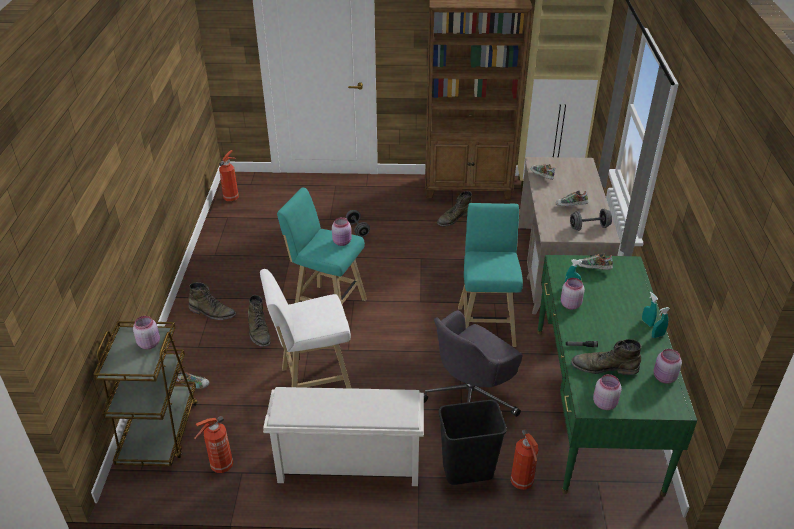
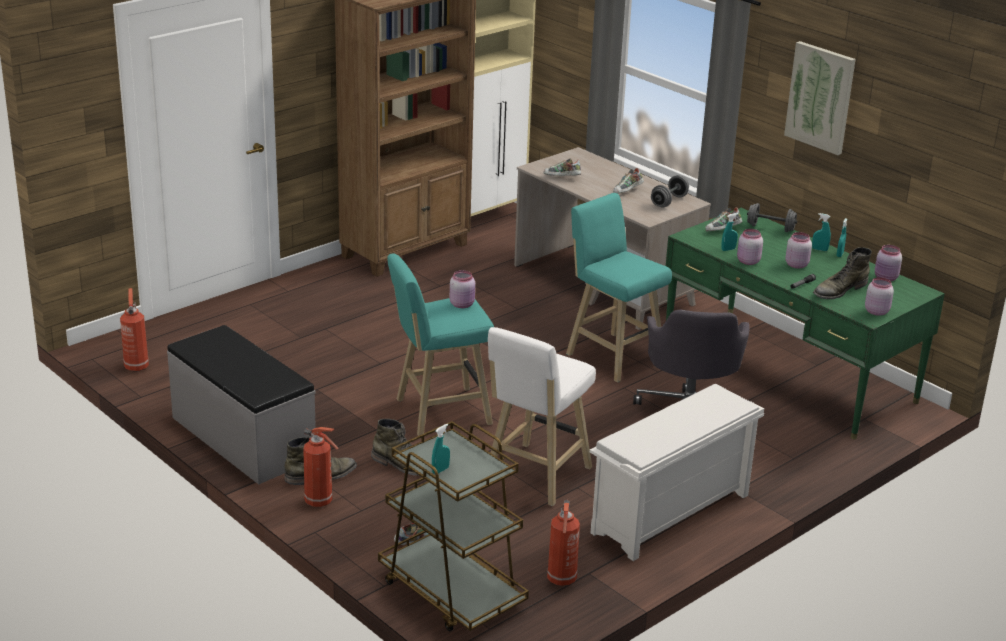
camera: 45 degrees left, 10 degrees down
pink jar [133,316,160,349] -> pink jar moved to [785,232,812,268]
grey dumbbell [346,210,370,237] -> grey dumbbell moved to [747,203,797,232]
green boot [437,191,472,226] -> none
black trash can [439,400,507,485] -> none
fire extinguisher [510,429,538,490] -> fire extinguisher moved to [303,427,339,507]
none -> grey bench [167,325,316,484]
none -> turquoise spray bottle [432,424,450,474]
none -> picture [784,41,856,155]

